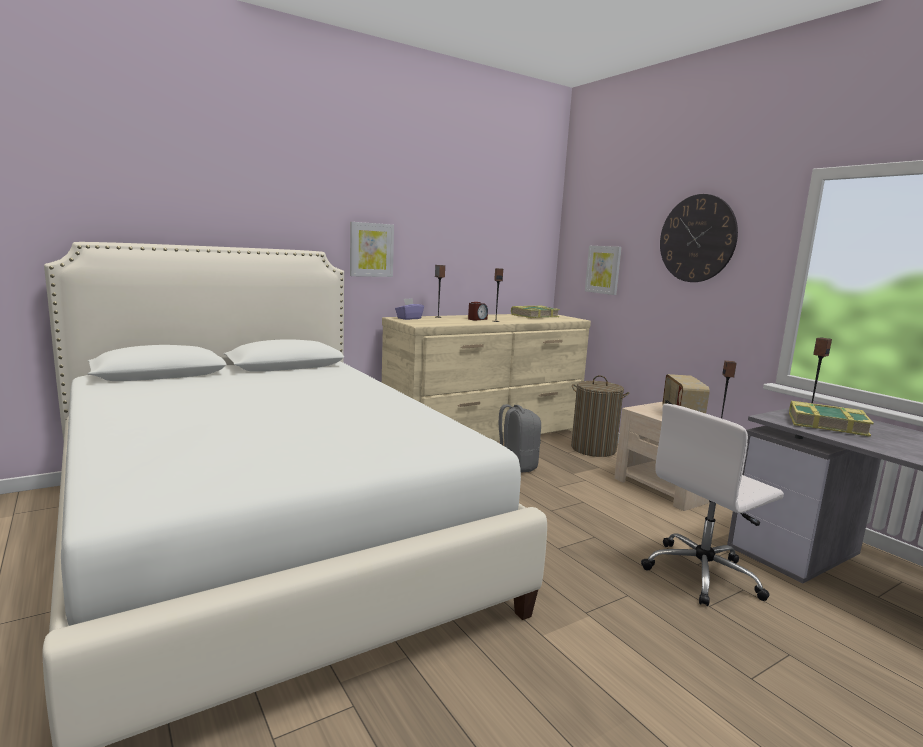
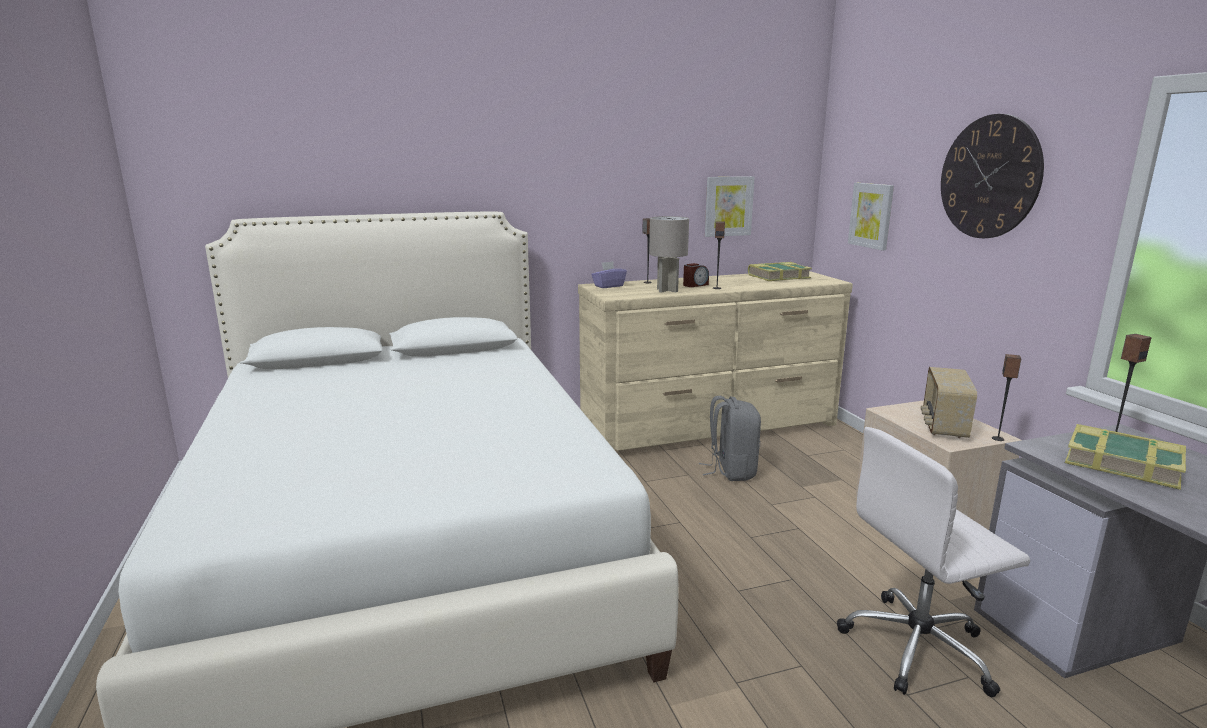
camera: 15 degrees right, 5 degrees up
picture [350,222,394,277] -> picture moved to [705,176,755,237]
laundry basket [571,375,629,457] -> none
none -> grey table lamp [649,216,689,293]

